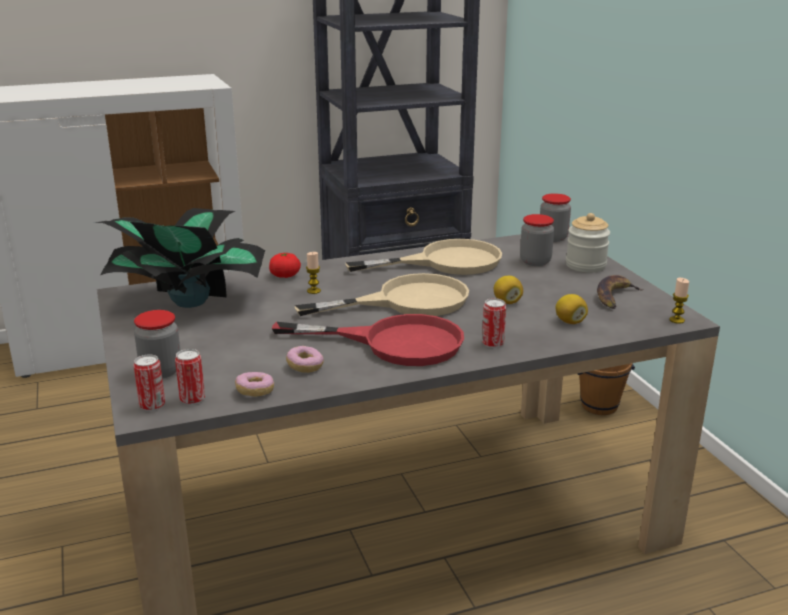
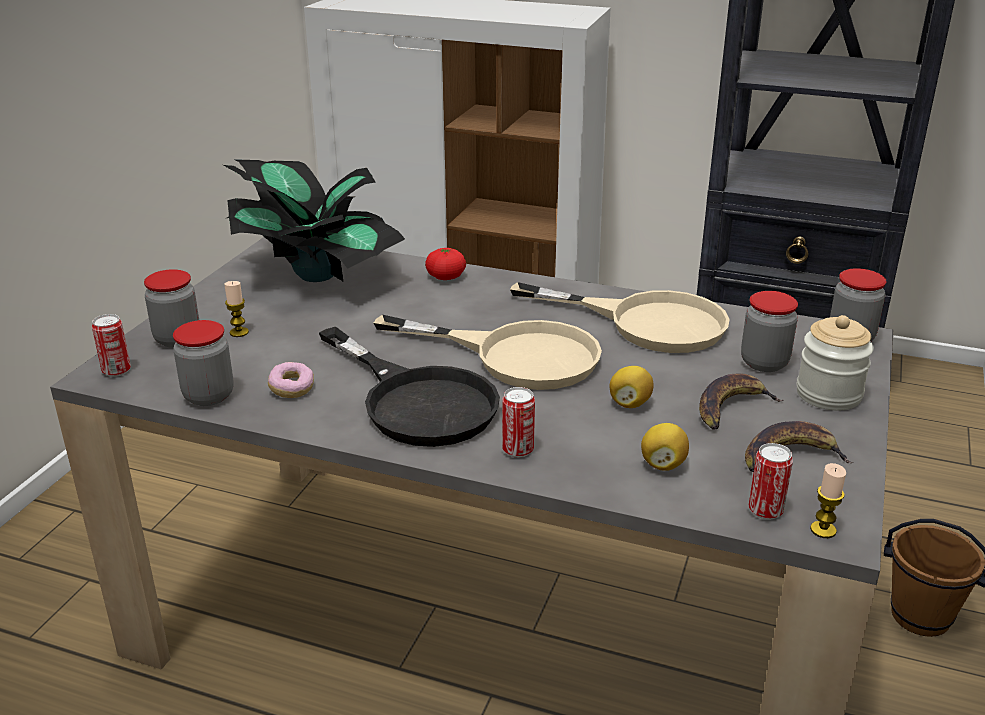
camera: 40 degrees right, 5 degrees up
can [175,349,205,405] -> can moved to [749,443,793,520]
donut [235,372,274,397] -> jar [173,320,234,406]
red frying pan [272,314,464,366] -> black frying pan [319,327,500,447]
candle [306,252,321,294] -> candle moved to [224,281,249,337]
none -> banana [699,374,783,429]

